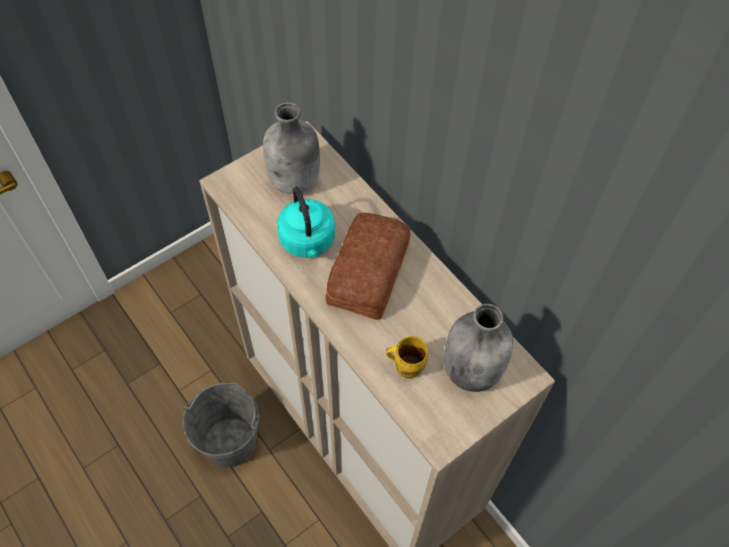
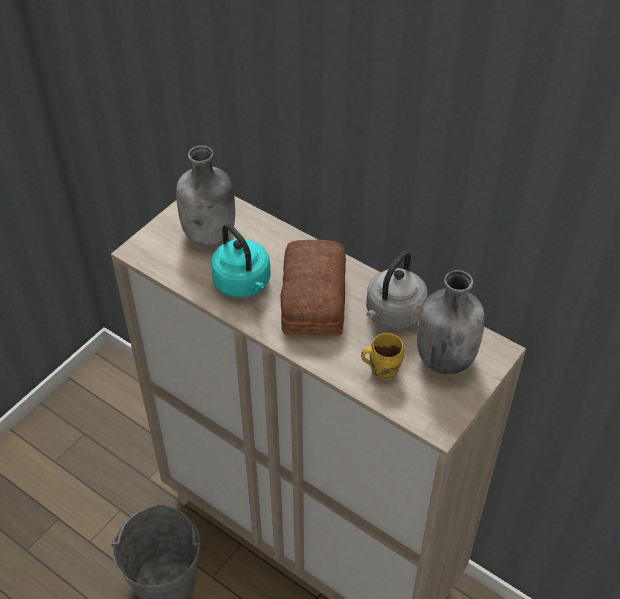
camera: 15 degrees left, 10 degrees down
none -> grey kettle [366,251,428,329]

